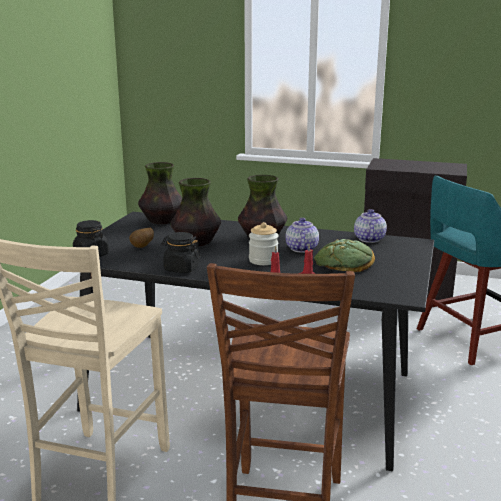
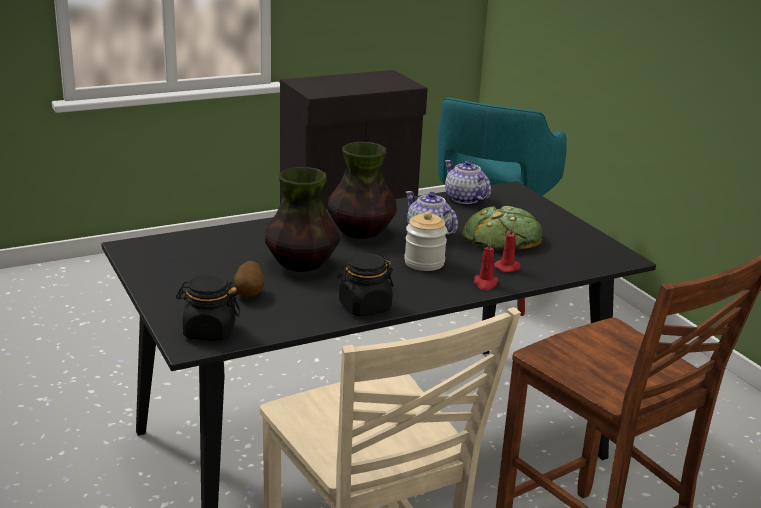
camera: 45 degrees left, 5 degrees up
vase [138,162,182,224] -> none

